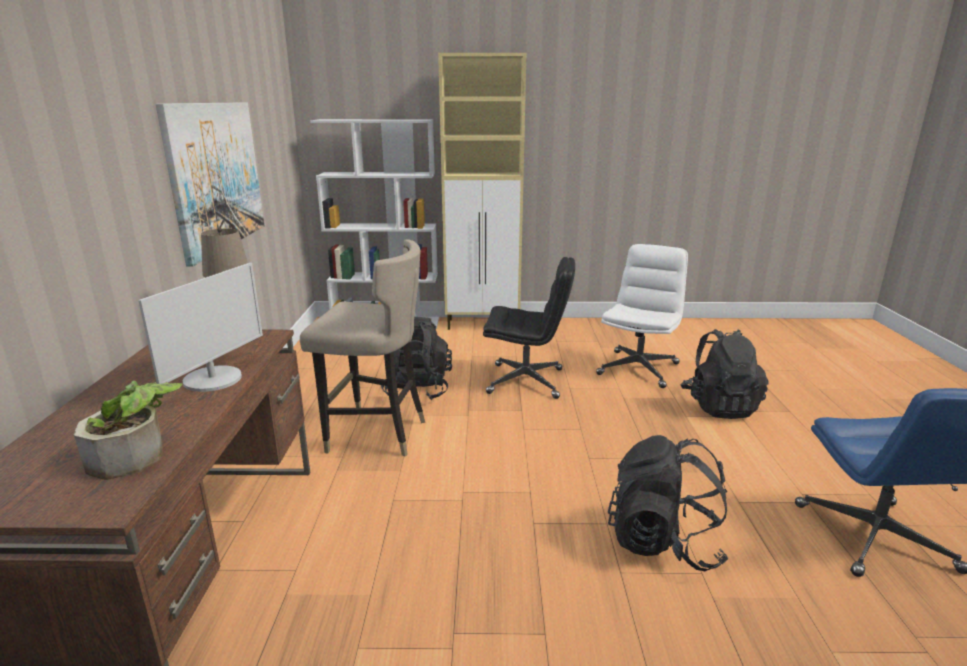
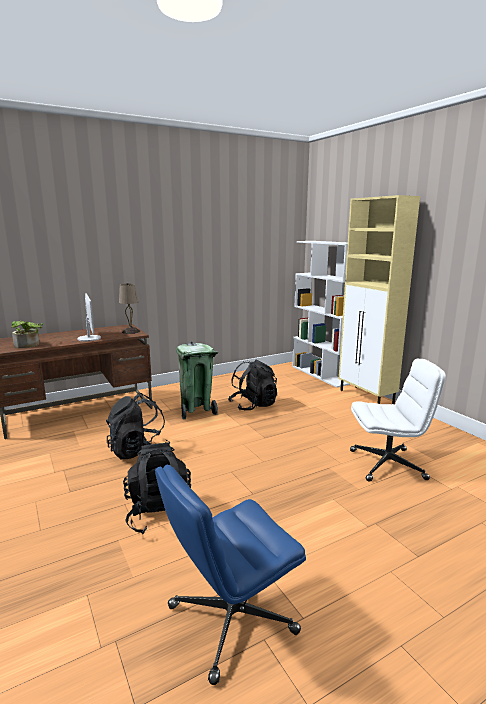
camera: 60 degrees right, 5 degrees down
monitor [138,263,263,392] -> monitor turned 105 degrees counterclockwise [77,293,101,342]
picture [156,103,265,267] -> none
beige stool [300,240,425,456] -> green trash can [176,341,218,420]
black office chair [483,257,575,399] -> none
black backpack [680,329,769,419] -> black backpack moved to [106,393,170,459]

